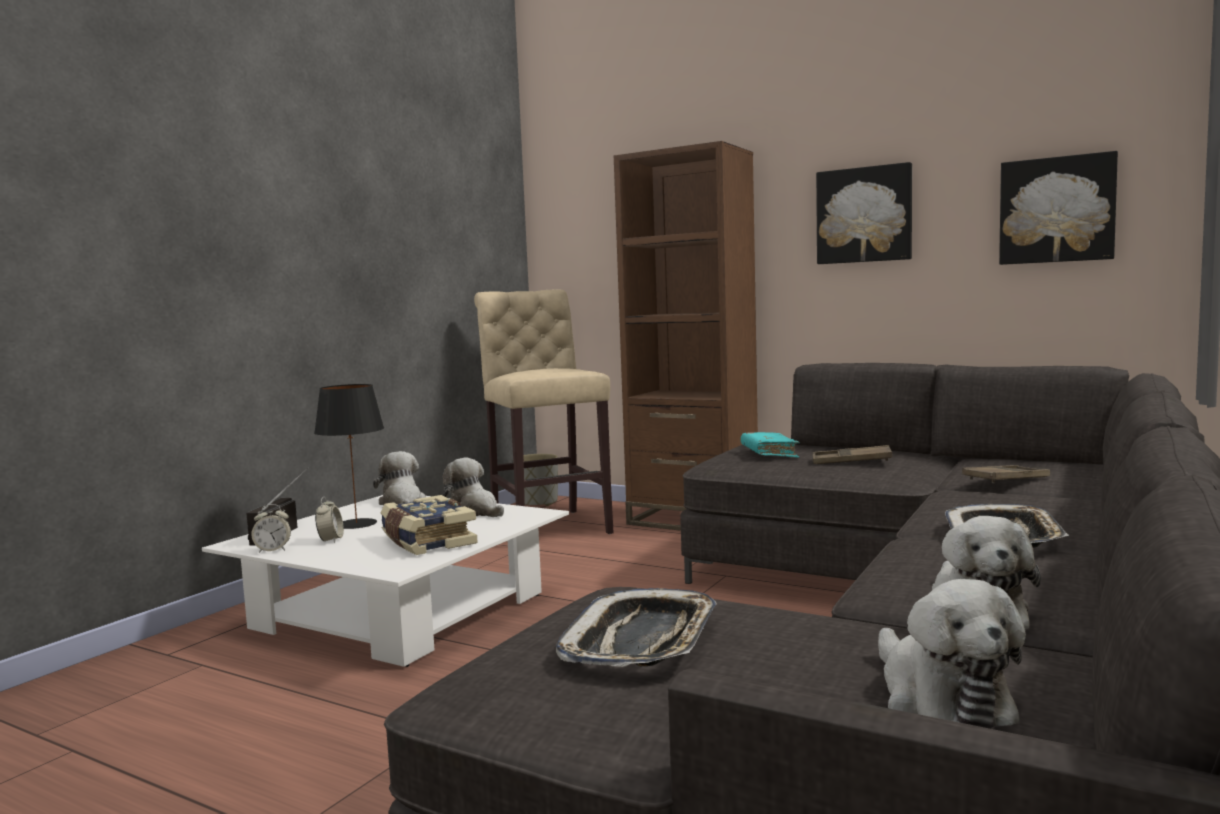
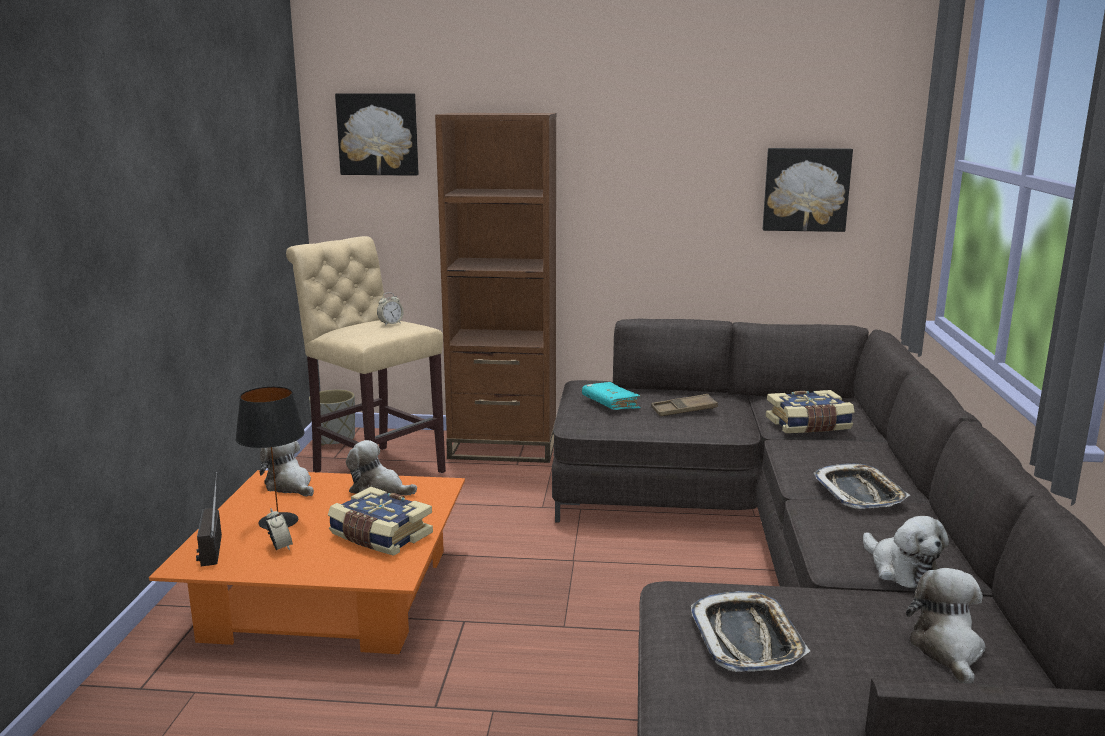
camera: 25 degrees left, 10 degrees up
white coffee table [202,495,569,667] -> orange coffee table [149,470,465,654]
alarm clock [251,504,291,553] -> alarm clock moved to [377,292,404,326]
picture [816,162,912,264] -> picture moved to [335,93,419,176]
plush toy [878,579,1026,729] -> plush toy turned 135 degrees counterclockwise [906,568,985,684]
brown tray [962,465,1050,483] -> book [766,390,855,433]

